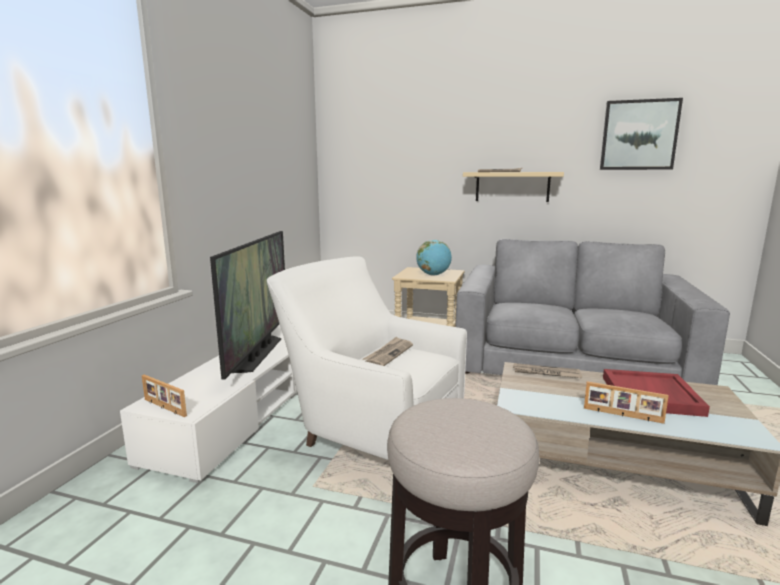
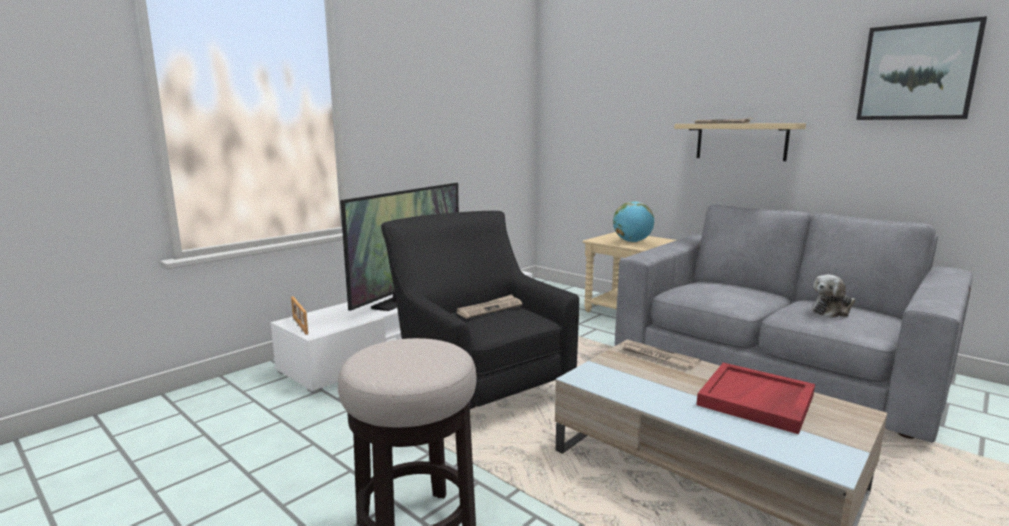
camera: 25 degrees right, 0 degrees up
white armchair [267,256,467,460] -> black armchair [381,211,579,409]
picture frame [584,381,669,424] -> none
none -> plush toy [812,274,855,318]

